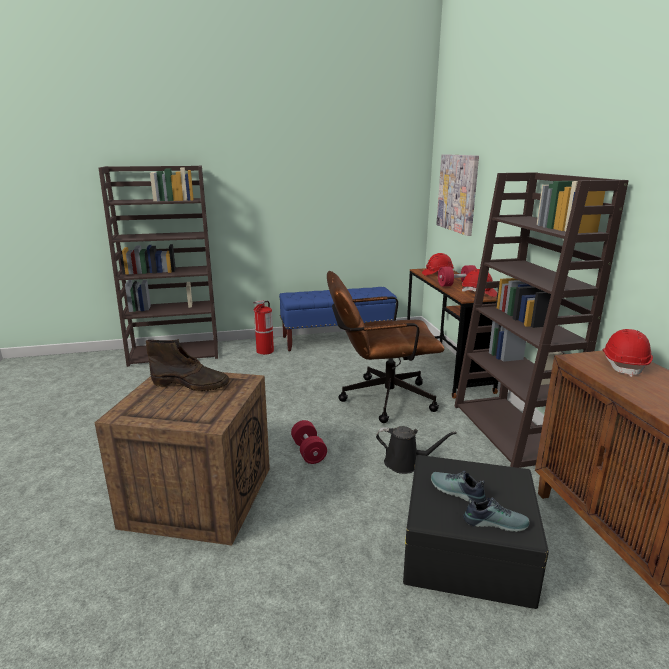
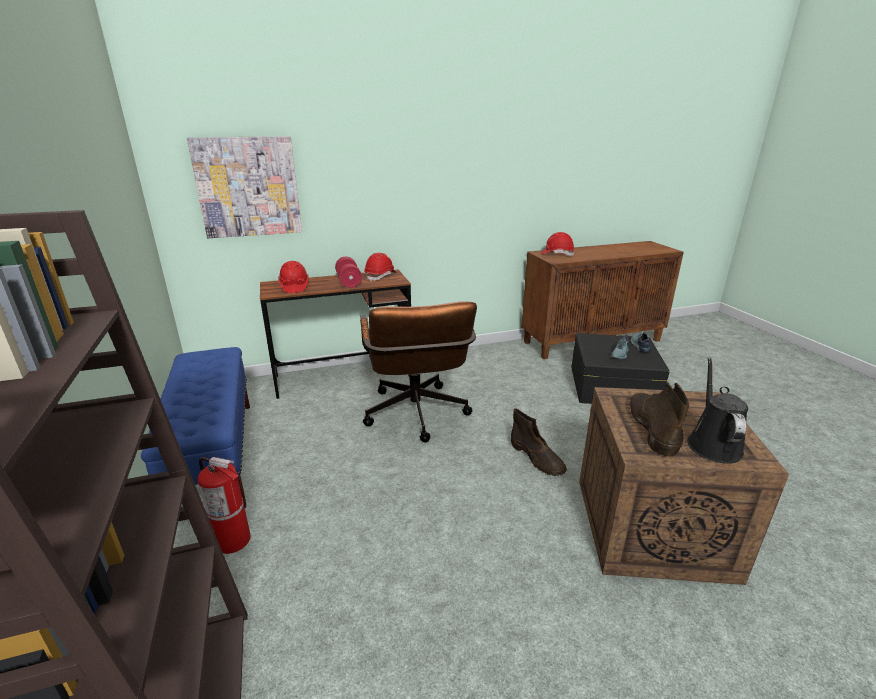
camera: 95 degrees left, 5 degrees up
red dumbbell [291,420,327,464] -> brown boot [511,408,567,476]
black watering can [376,426,456,474] -> black watering can moved to [687,357,748,464]
brown bookcase [454,173,629,468] -> none

